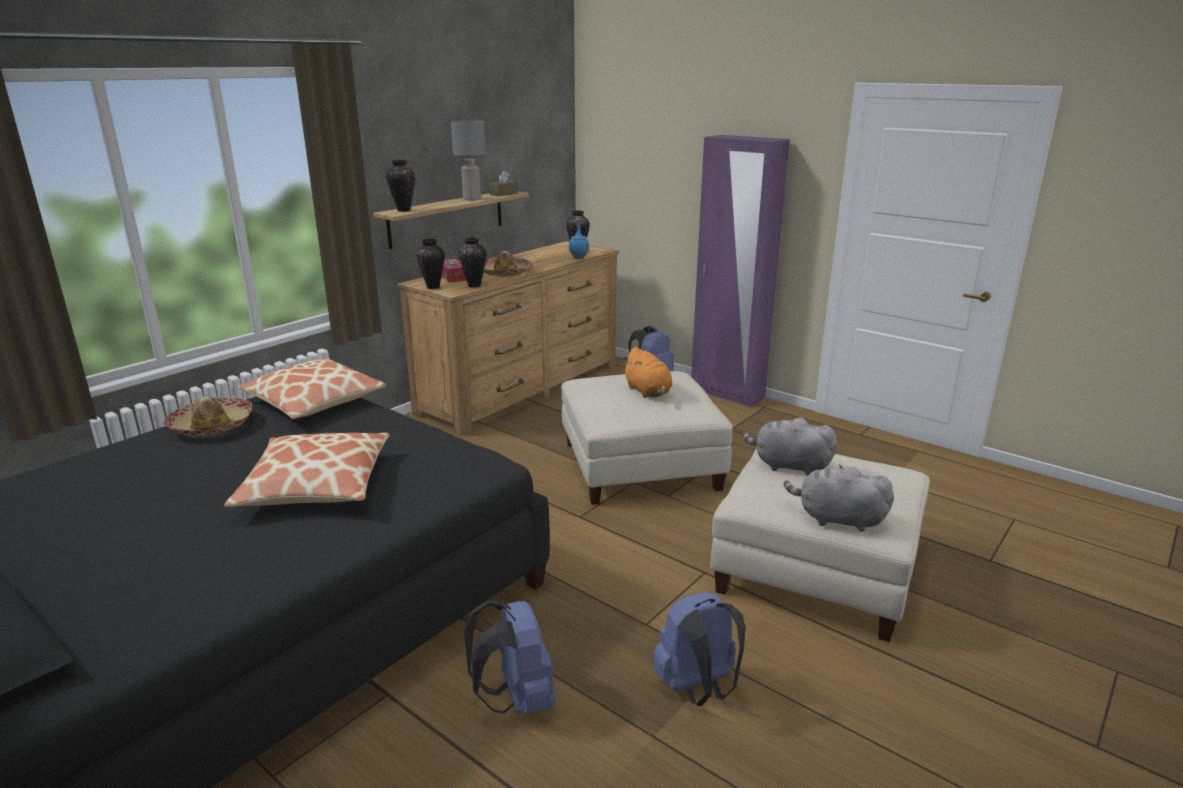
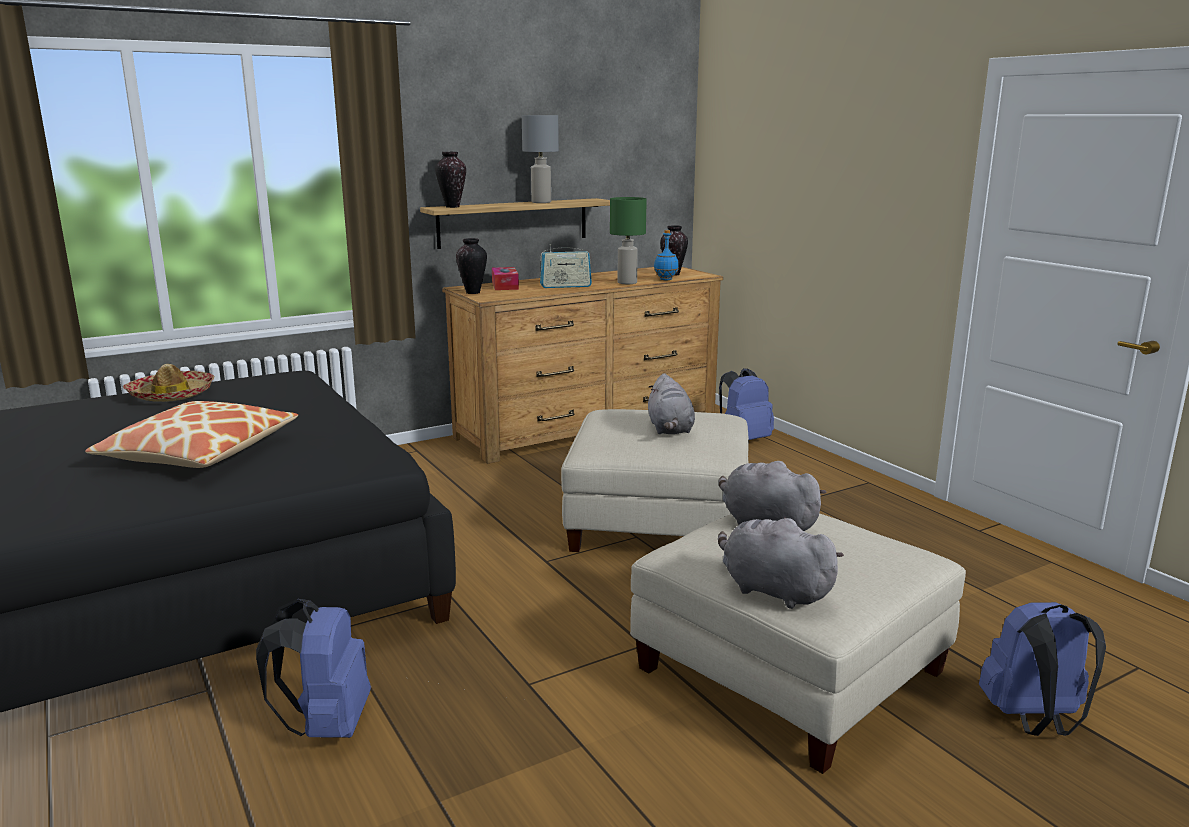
camera: 20 degrees right, 5 degrees down
pillow [237,358,386,419] -> none
vase [459,237,486,288] -> none
hat [483,251,533,277] -> radio [540,244,592,288]
brown tissue box [489,171,518,196] -> none
orange plush toy [623,347,673,398] -> grey plush toy [648,373,695,434]
blue backpack [653,592,746,706] -> blue backpack moved to [979,602,1106,736]
purple wardrobe [691,135,790,407] -> none
none -> green table lamp [610,197,647,284]

